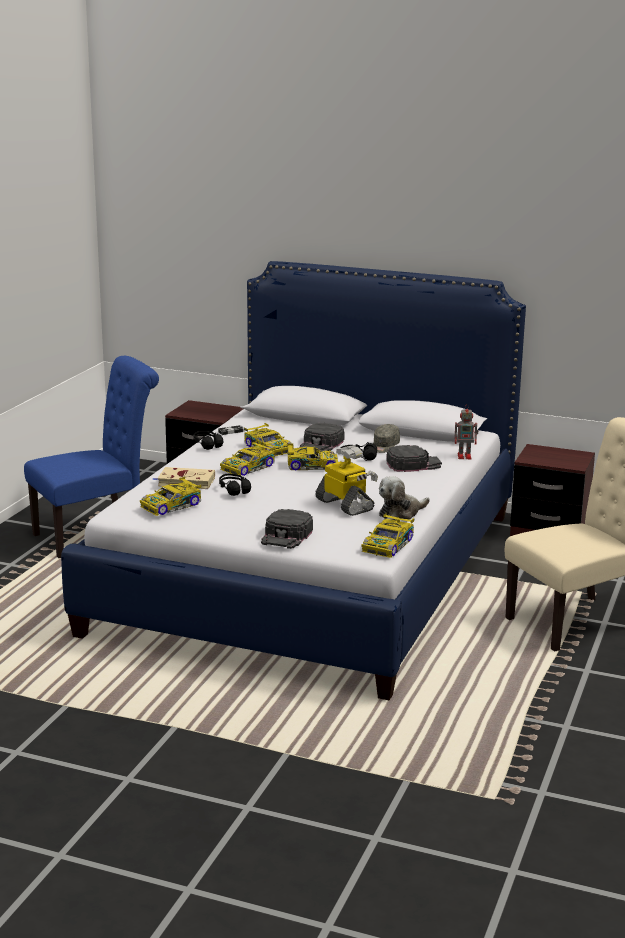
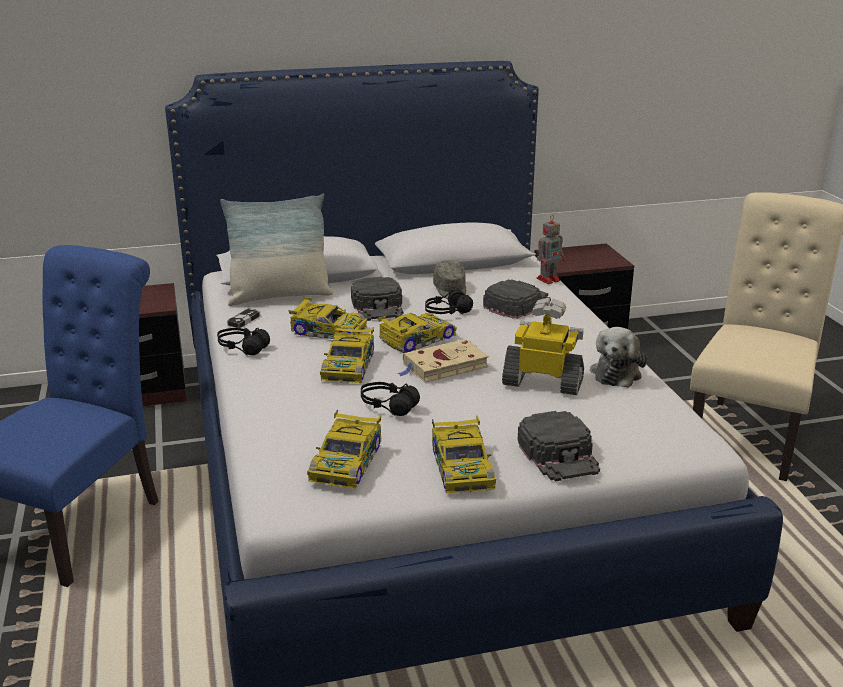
camera: 35 degrees left, 5 degrees up
beige book [153,467,215,489] -> beige book moved to [397,339,489,382]
toy car [362,513,415,558] -> toy car moved to [432,416,496,494]
none -> pillow [220,194,333,306]

